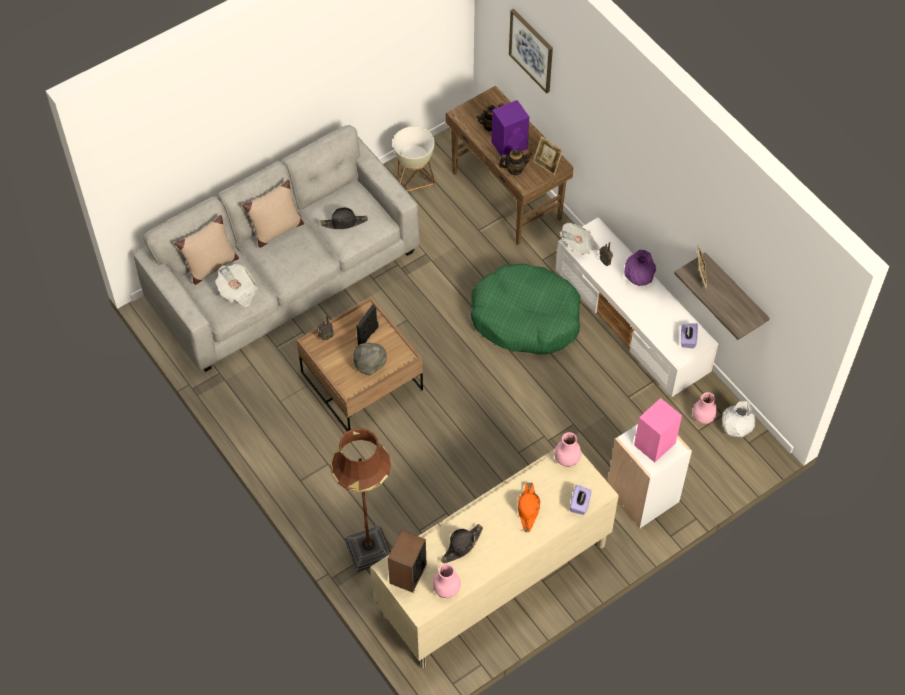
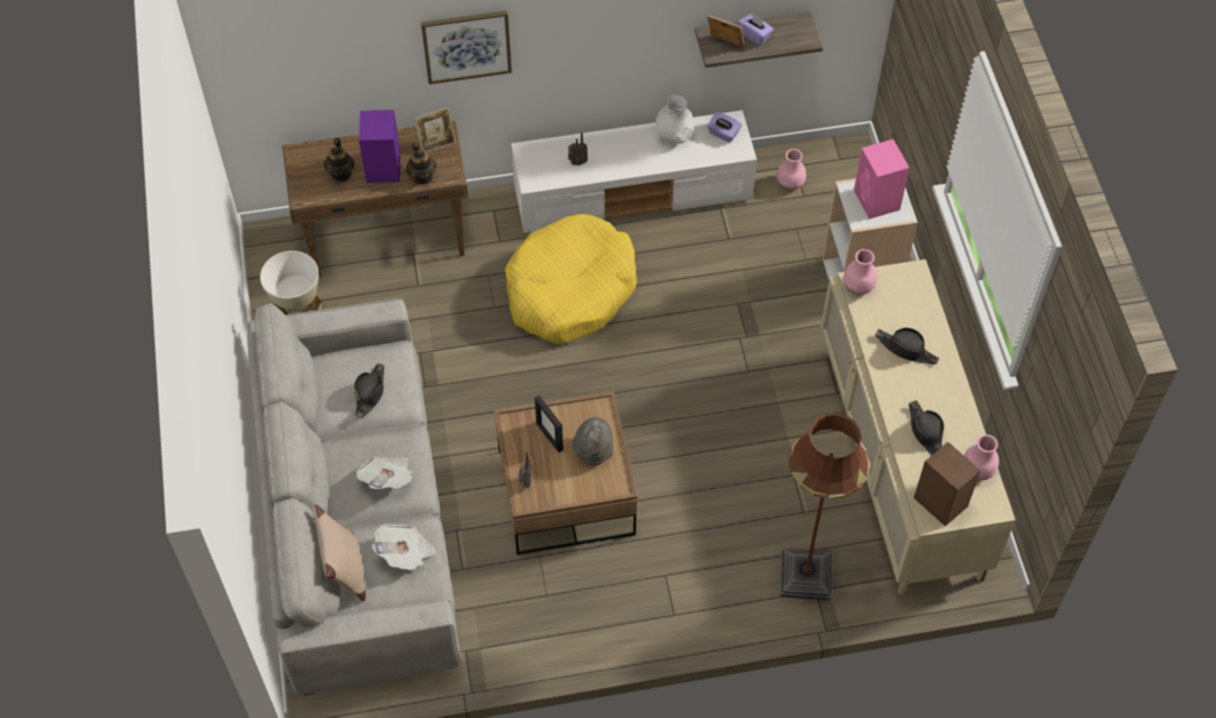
camera: 65 degrees left, 0 degrees up
beige pillow [242,180,304,248] -> none
green dog bed [470,264,580,354] -> yellow dog bed [505,213,637,344]
teapot [499,149,532,175] -> teapot turned 150 degrees clockwise [406,142,437,184]
picture [509,9,553,93] -> picture moved to [421,11,512,84]
orange hat [518,482,540,532] -> black hat [875,327,939,364]
newspaper [560,222,600,255] -> newspaper moved to [356,456,413,489]
purple tissue box [570,485,592,515] -> purple tissue box moved to [738,14,774,46]
purple vase [624,250,656,286] -> none
white vase [722,401,755,437] -> white vase moved to [656,95,694,144]

